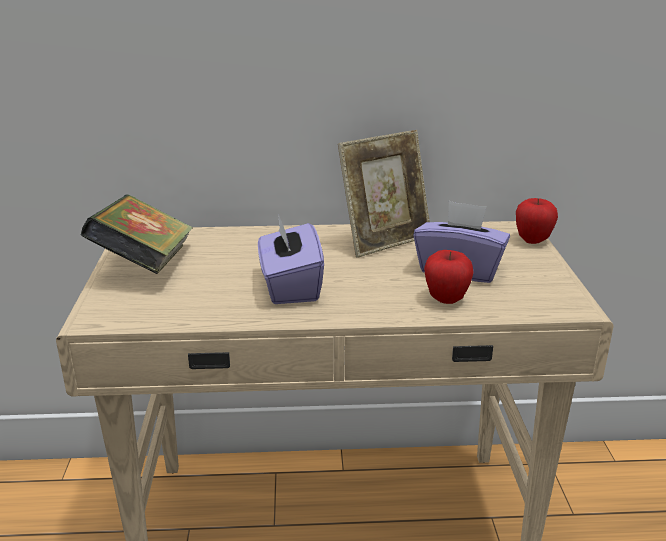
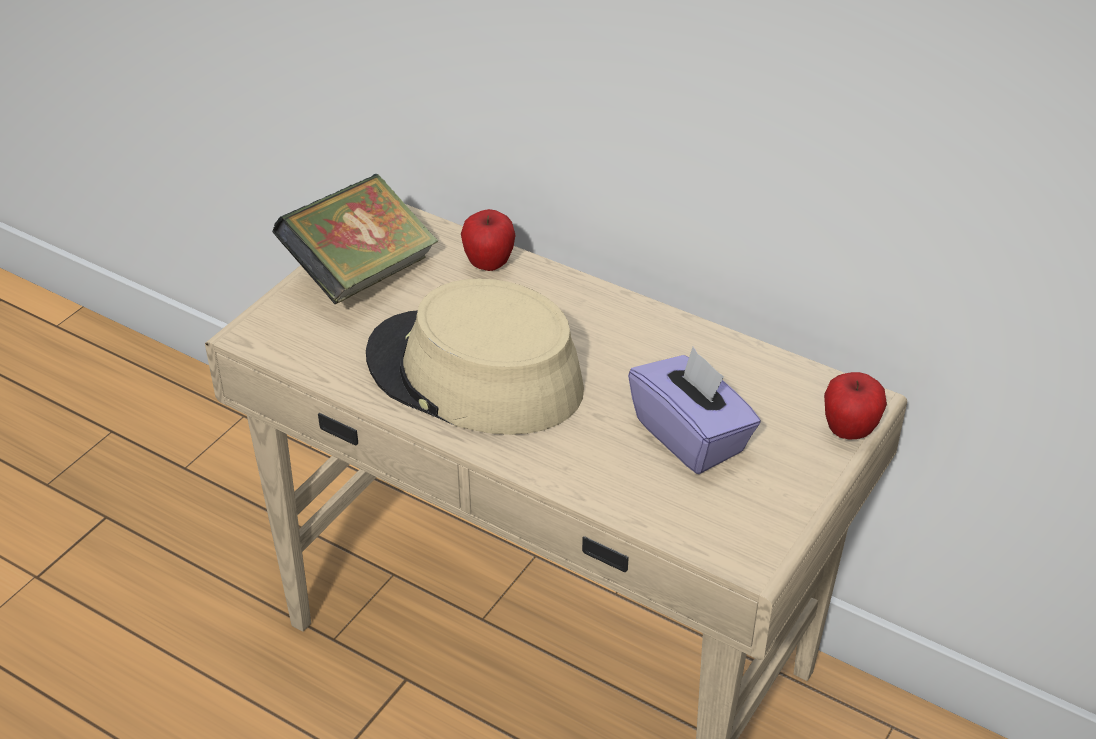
camera: 35 degrees right, 15 degrees up
purple tissue box [258,214,324,304] -> beige hat [366,279,584,435]
picture frame [338,130,430,258] -> none
apple [424,250,474,304] -> apple moved to [461,209,515,271]

